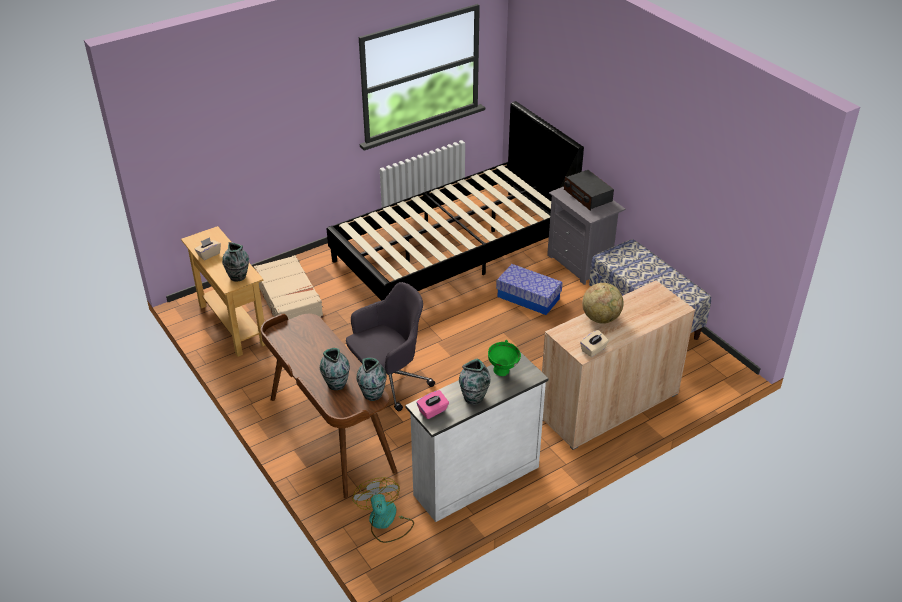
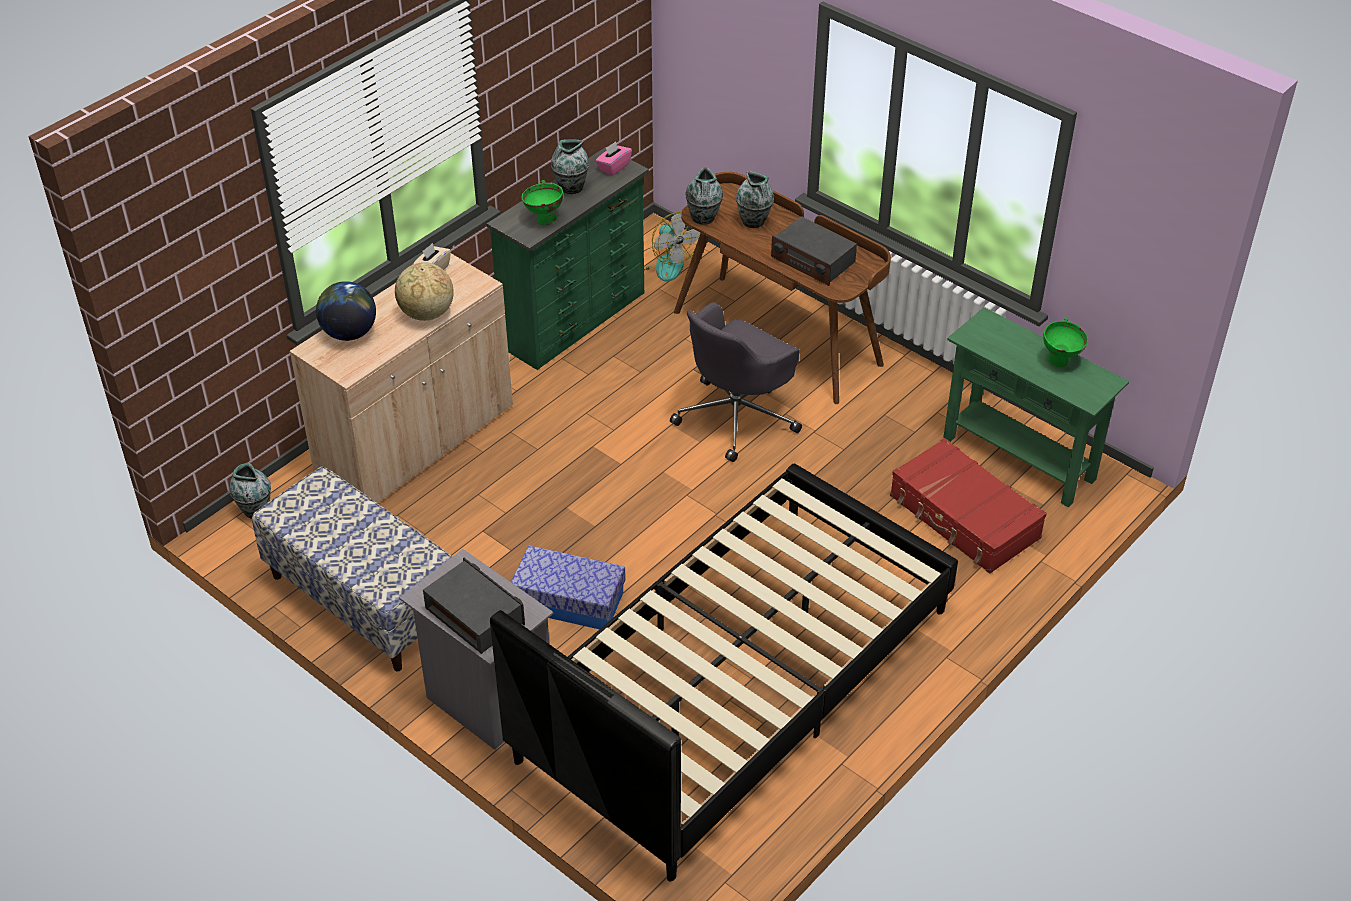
camera: 165 degrees right, 5 degrees up
beige console table [181,226,265,357] -> green console table [943,307,1129,507]
beige tissue box [195,237,221,260] -> green bowl [1043,318,1088,367]
vase [222,242,249,282] -> vase moved to [230,463,271,519]
beige suitcase [254,255,324,320] -> red suitcase [890,438,1047,574]
white dresser [405,352,549,522] -> green dresser [487,147,649,370]
none -> globe [316,281,376,341]
none -> radio [771,216,857,286]

